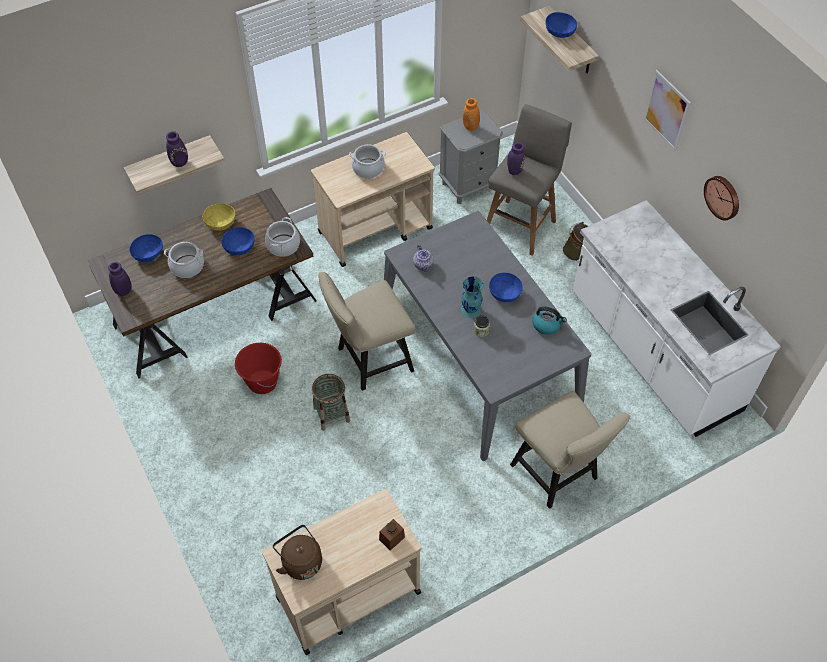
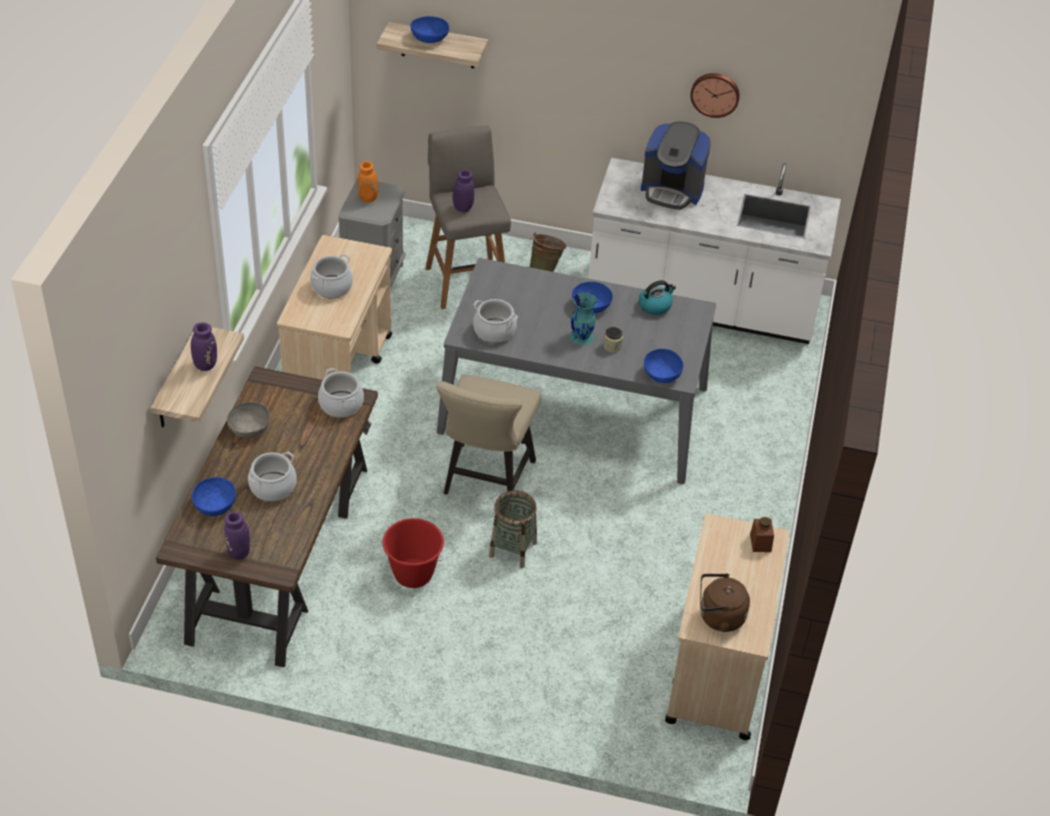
camera: 50 degrees left, 10 degrees down
yellow bowl [202,203,236,231] -> grey bowl [227,402,270,438]
blue bowl [221,227,255,255] -> blue bowl moved to [644,349,684,383]
teapot [413,245,434,272] -> cooking pot [473,299,518,343]
beige chair [510,391,630,509] -> none
picture [643,70,691,151] -> none
none -> coffee machine [641,121,711,210]

